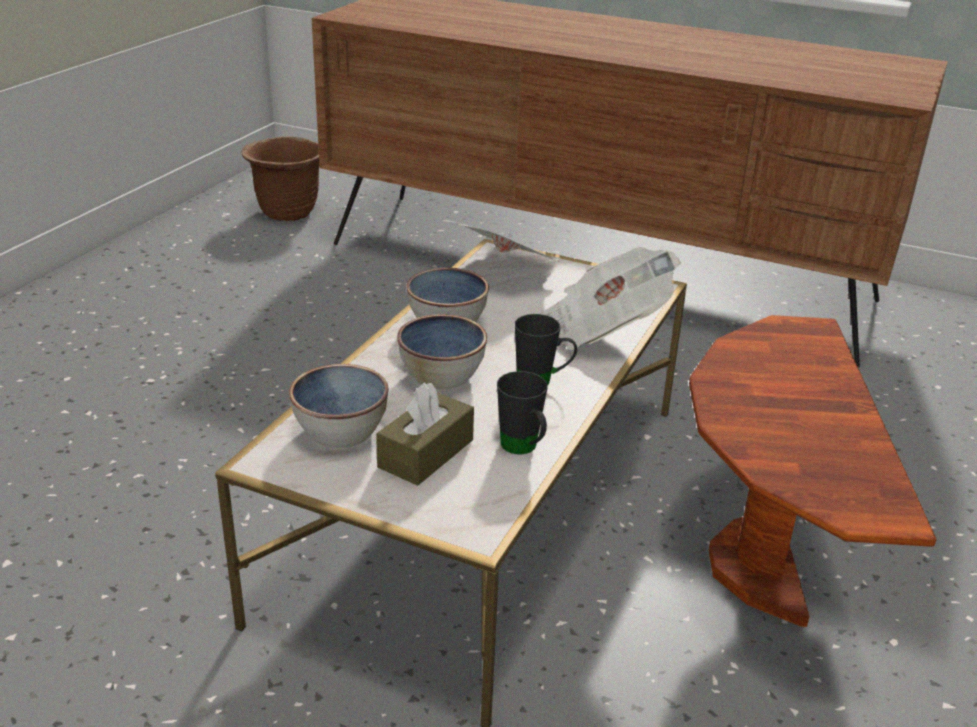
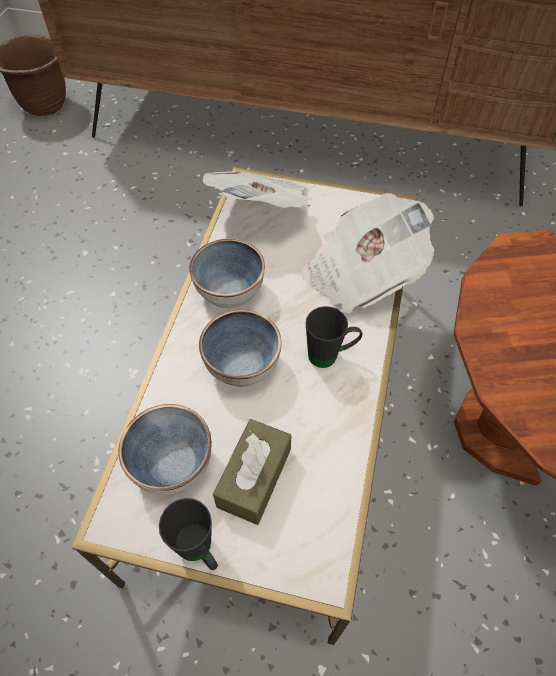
camera: 10 degrees left, 25 degrees up
black mug [497,371,548,454] -> black mug moved to [159,498,218,570]

